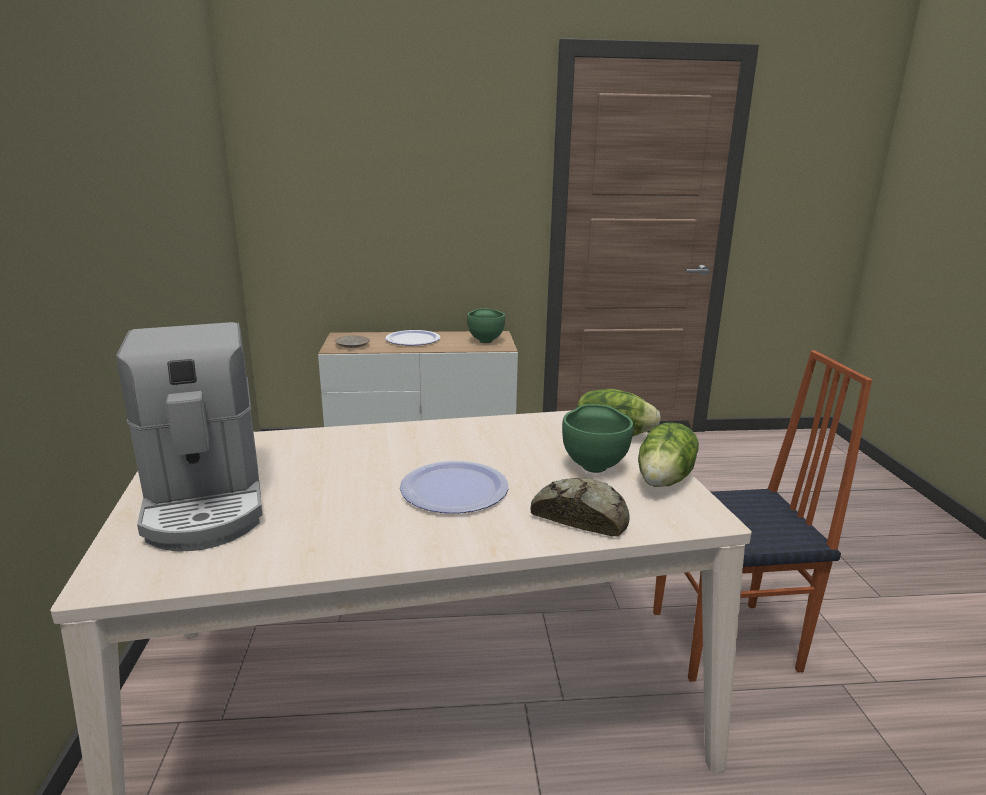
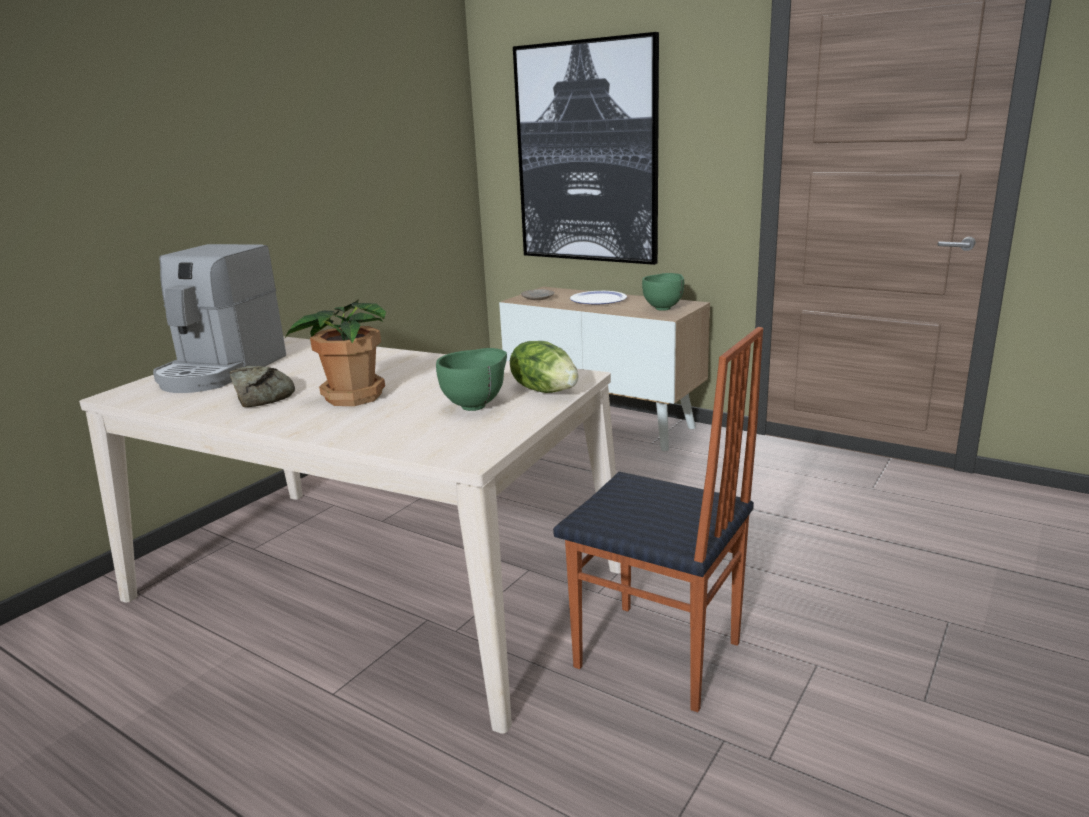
camera: 40 degrees right, 0 degrees up
plate [400,461,508,513] -> potted plant [285,299,386,406]
bread [531,478,630,536] -> bread moved to [229,366,295,407]
lettuce [638,422,699,487] -> none
none -> picture [513,32,659,265]

